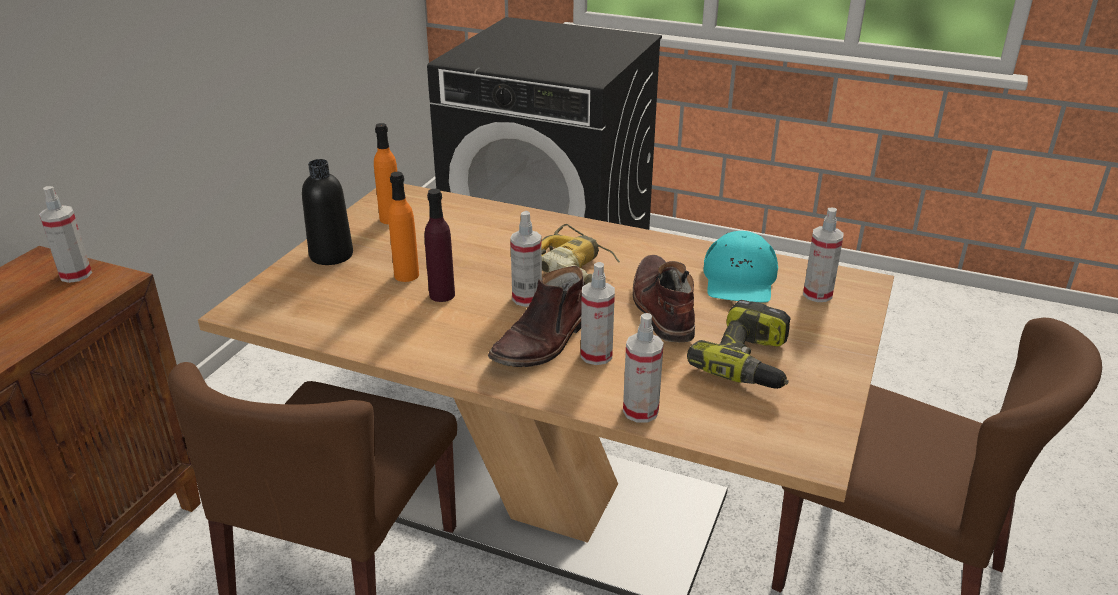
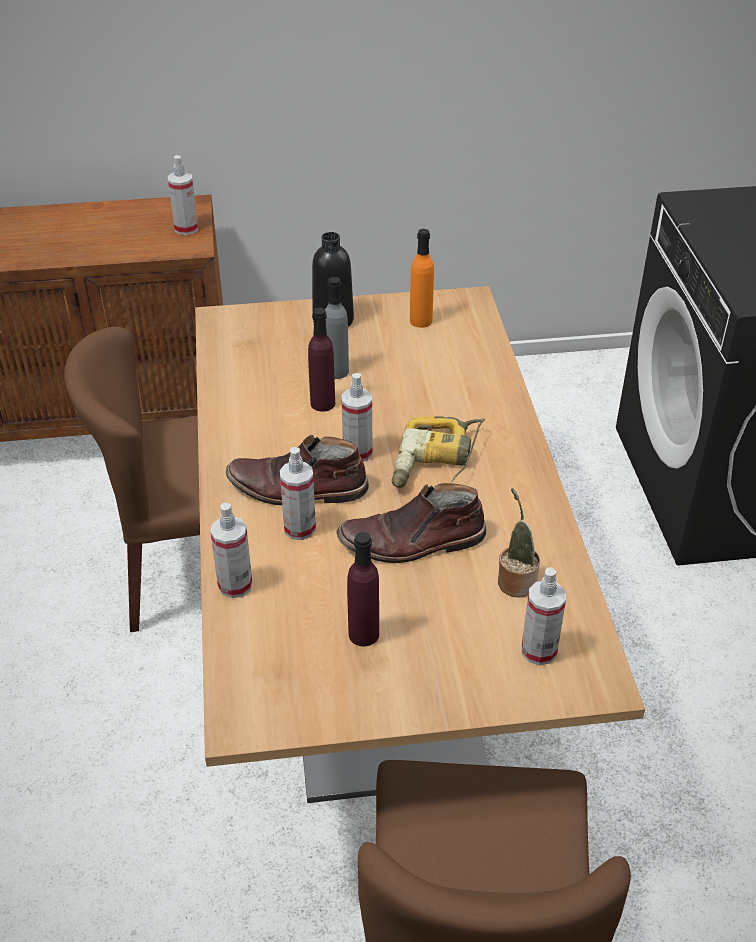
camera: 60 degrees right, 10 degrees up
orange bottle [388,172,419,282] -> grey bottle [325,277,349,379]
brown boot [633,255,695,342] -> brown boot turned 150 degrees counterclockwise [336,483,486,563]
power drill [687,300,790,389] -> purple bottle [347,532,379,646]
turquoise cap [703,231,778,302] -> potted plant [498,488,540,598]

